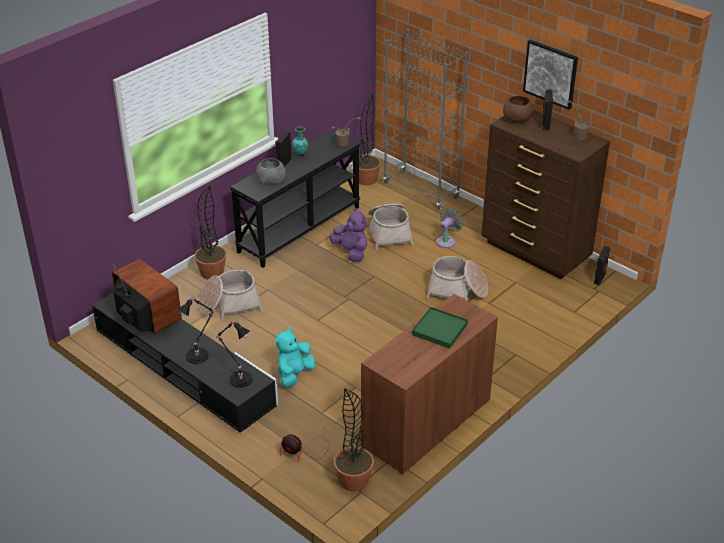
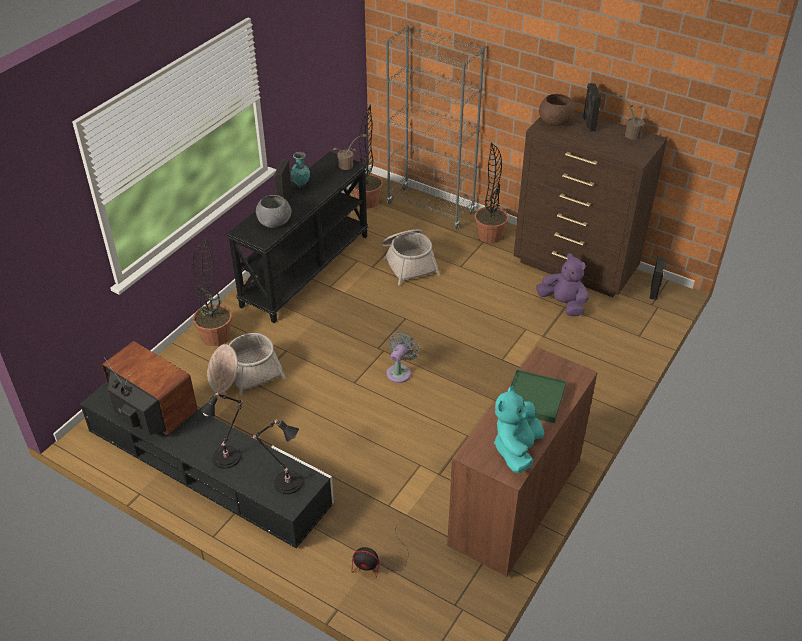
camera: 10 degrees left, 5 degrees up
turquoise plush toy [275,328,315,387] -> turquoise plush toy moved to [494,386,544,473]
purple plush toy [329,208,367,262] -> purple plush toy moved to [536,253,589,316]
potted plant [334,388,374,491] -> potted plant moved to [475,143,509,243]
basket [426,256,488,301] -> none
grey fan [436,208,463,248] -> grey fan moved to [387,332,419,383]
picture [523,40,578,110] -> none

